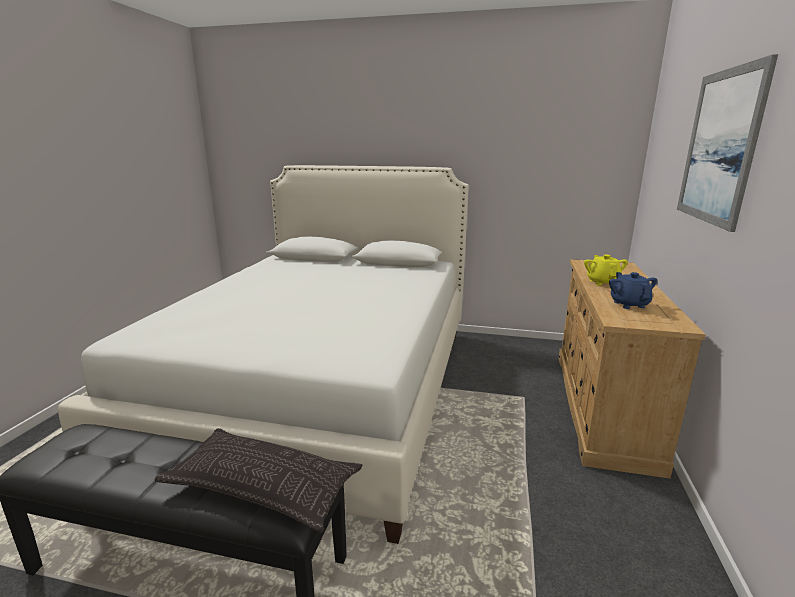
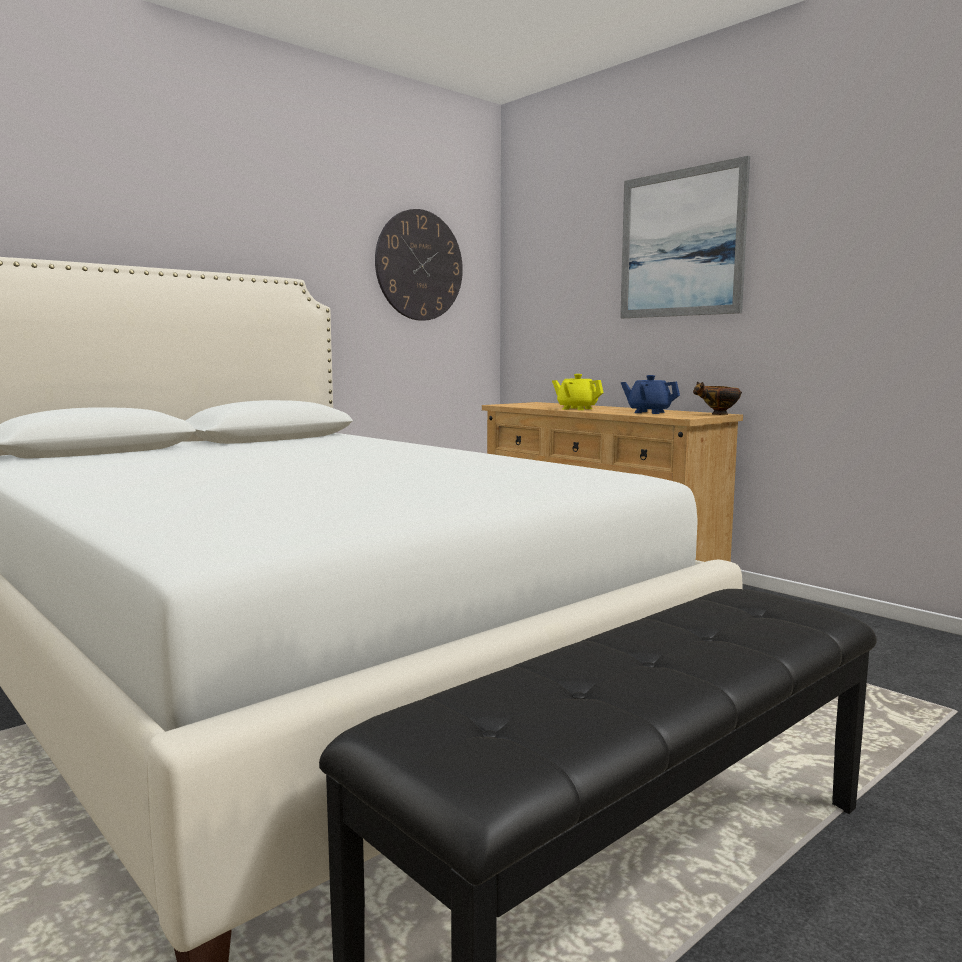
camera: 55 degrees left, 10 degrees down
pillow [154,428,362,533] -> none
none -> wall clock [375,209,463,321]
none -> bowl [693,382,742,415]

